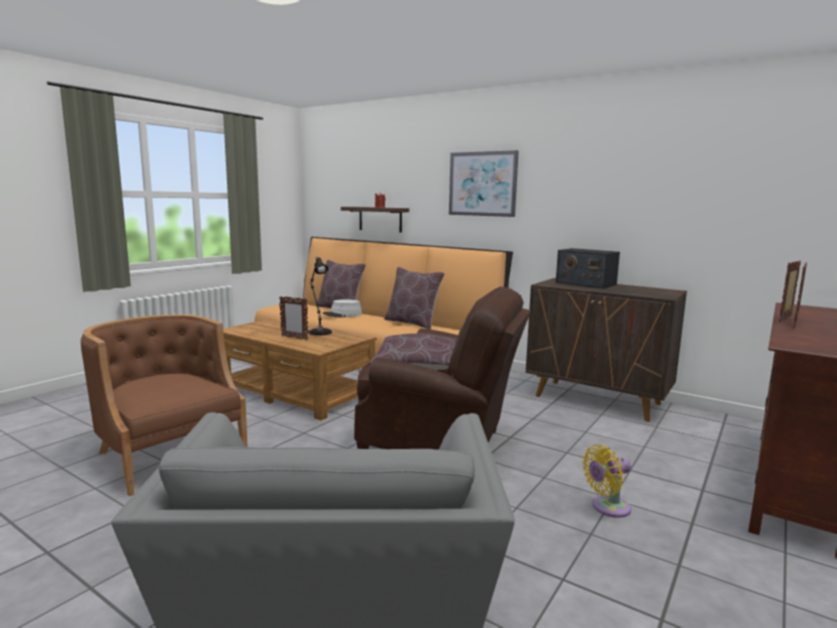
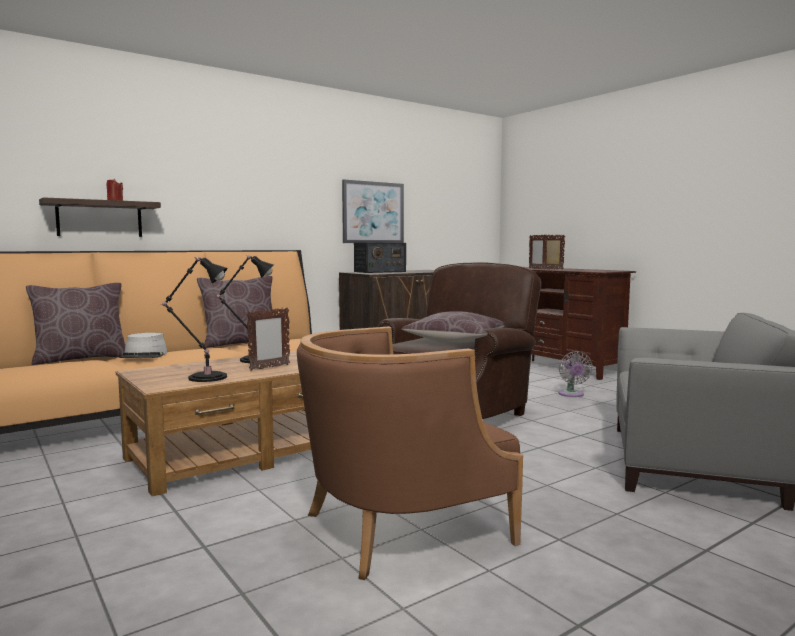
camera: 70 degrees left, 5 degrees down
picture [449,150,519,217] -> picture moved to [342,179,404,243]
yellow fan [583,444,631,518] -> grey fan [558,351,593,397]
none -> black table lamp [162,257,227,382]

